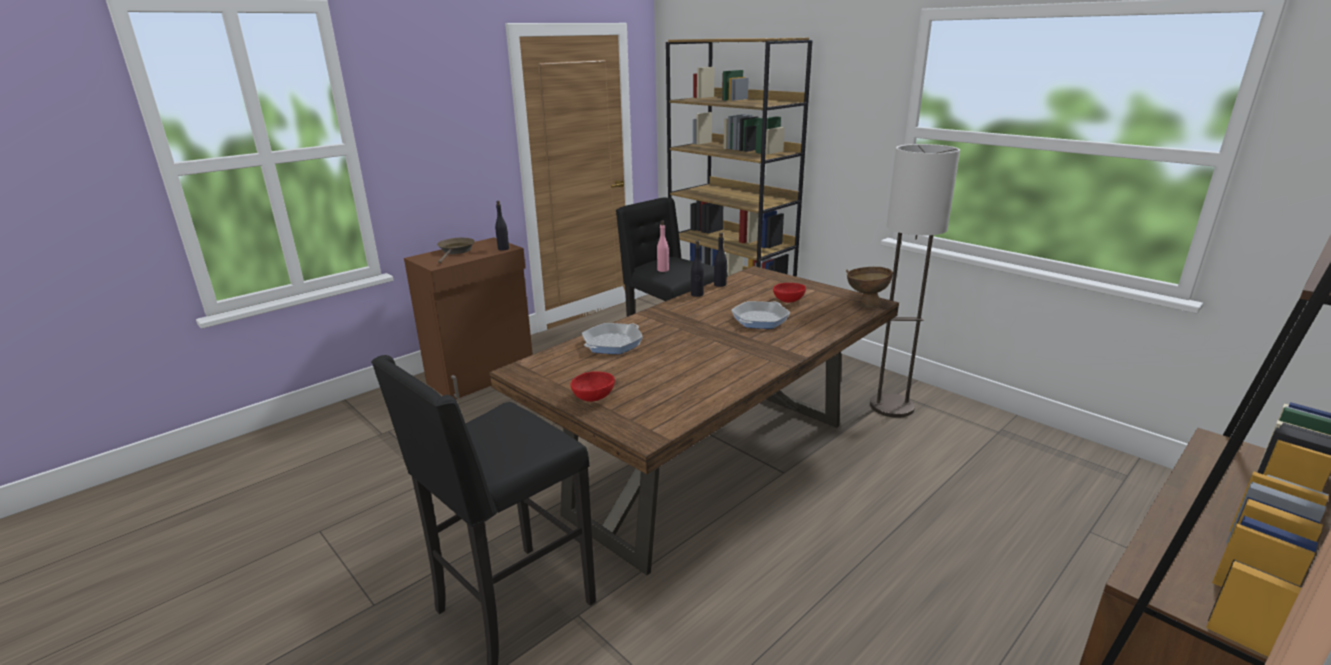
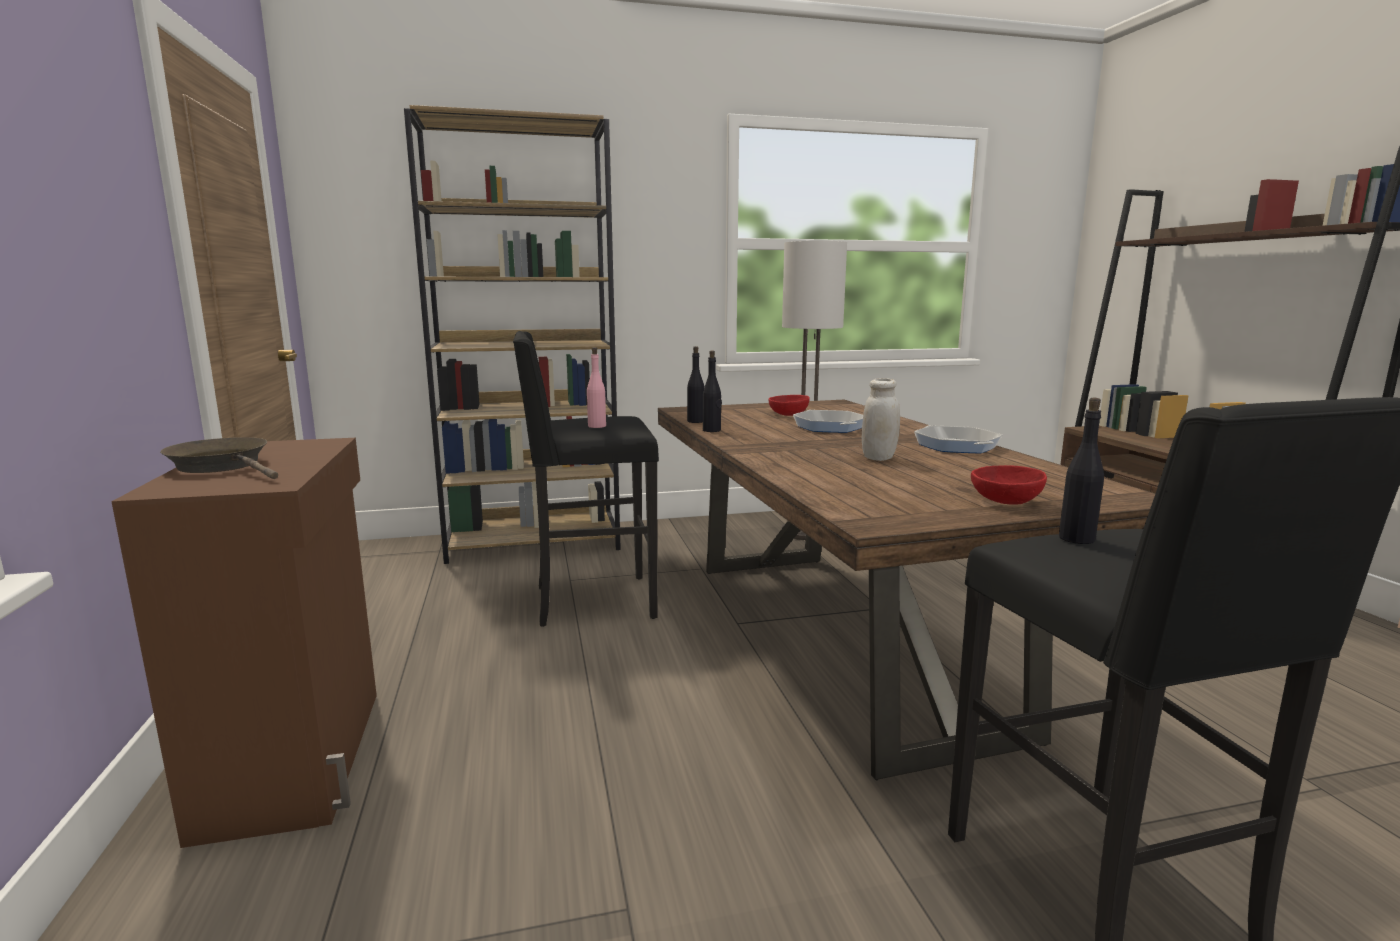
camera: 60 degrees left, 10 degrees down
black bottle [495,201,509,251] -> black bottle moved to [1059,398,1104,544]
frying pan [582,323,643,354] -> frying pan moved to [914,425,1002,453]
brown bowl [846,267,893,309] -> none
none -> white jar [862,378,900,461]

